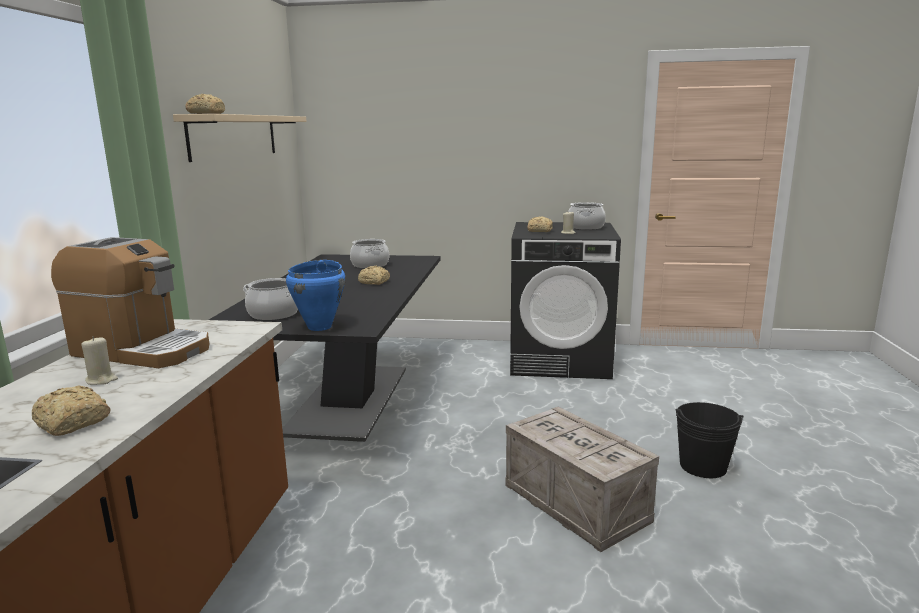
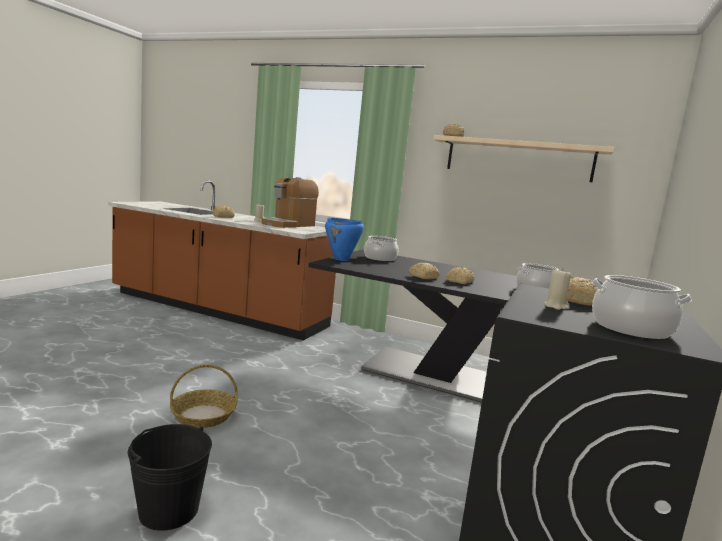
camera: 105 degrees right, 5 degrees down
crate [505,407,659,552] -> basket [170,364,238,428]
none -> bread [409,262,439,279]

